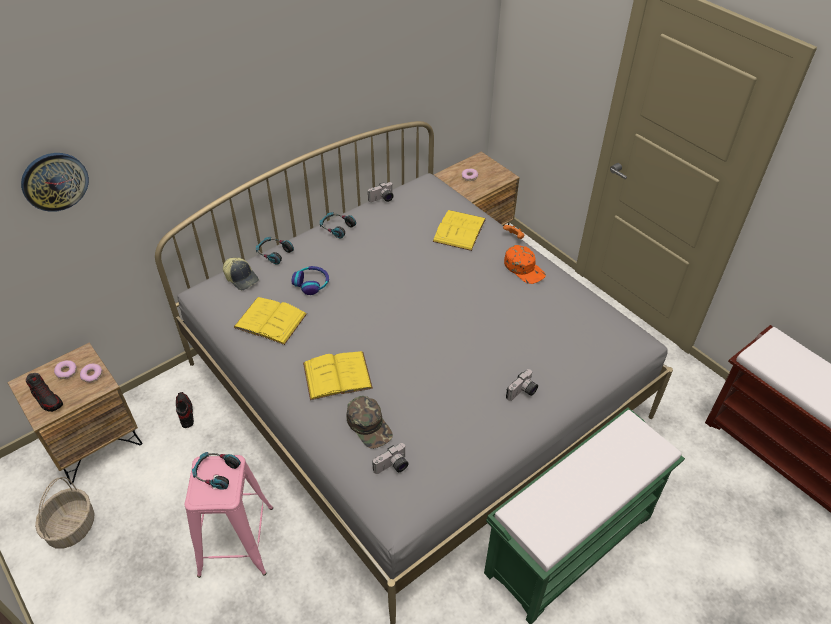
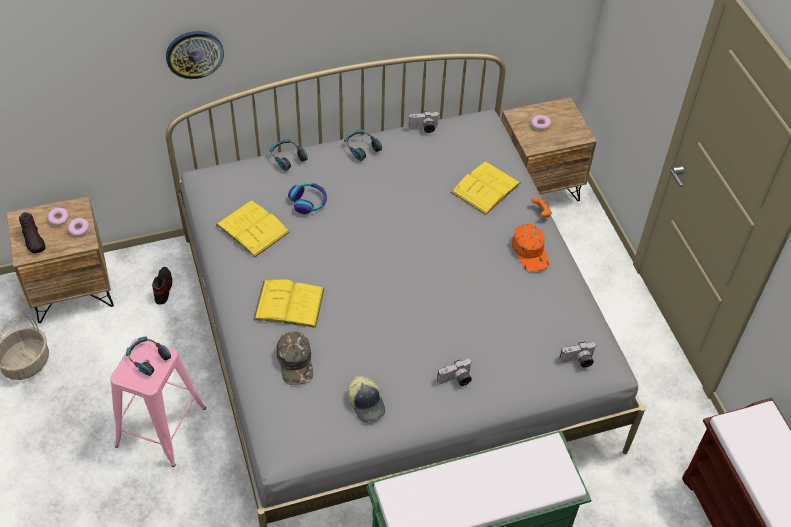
camera: 20 degrees right, 5 degrees up
wall clock [21,153,89,212] -> wall clock moved to [166,31,224,79]
cap [223,258,259,290] -> cap moved to [348,375,385,422]
camera [372,443,409,474] -> camera moved to [560,341,596,368]

